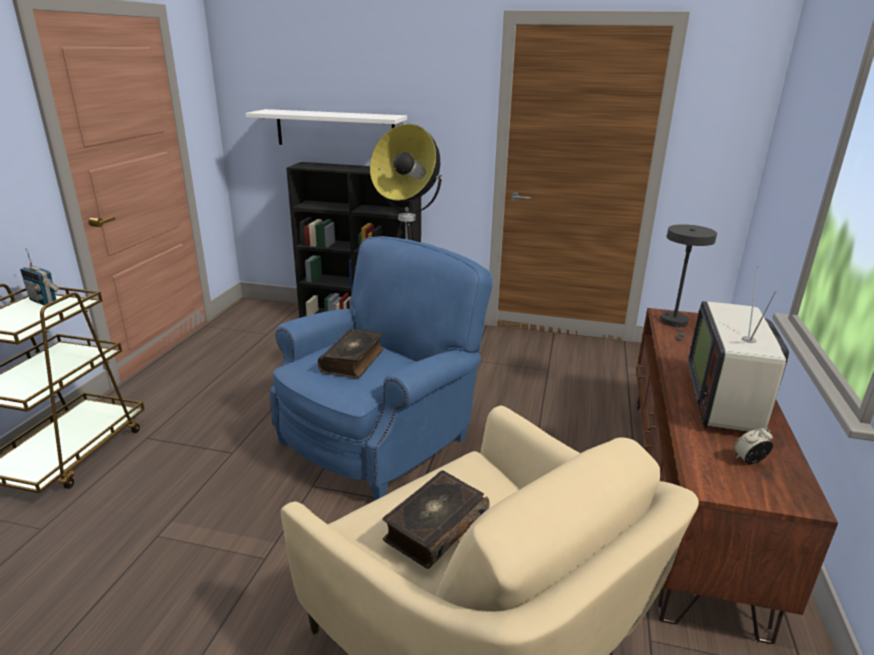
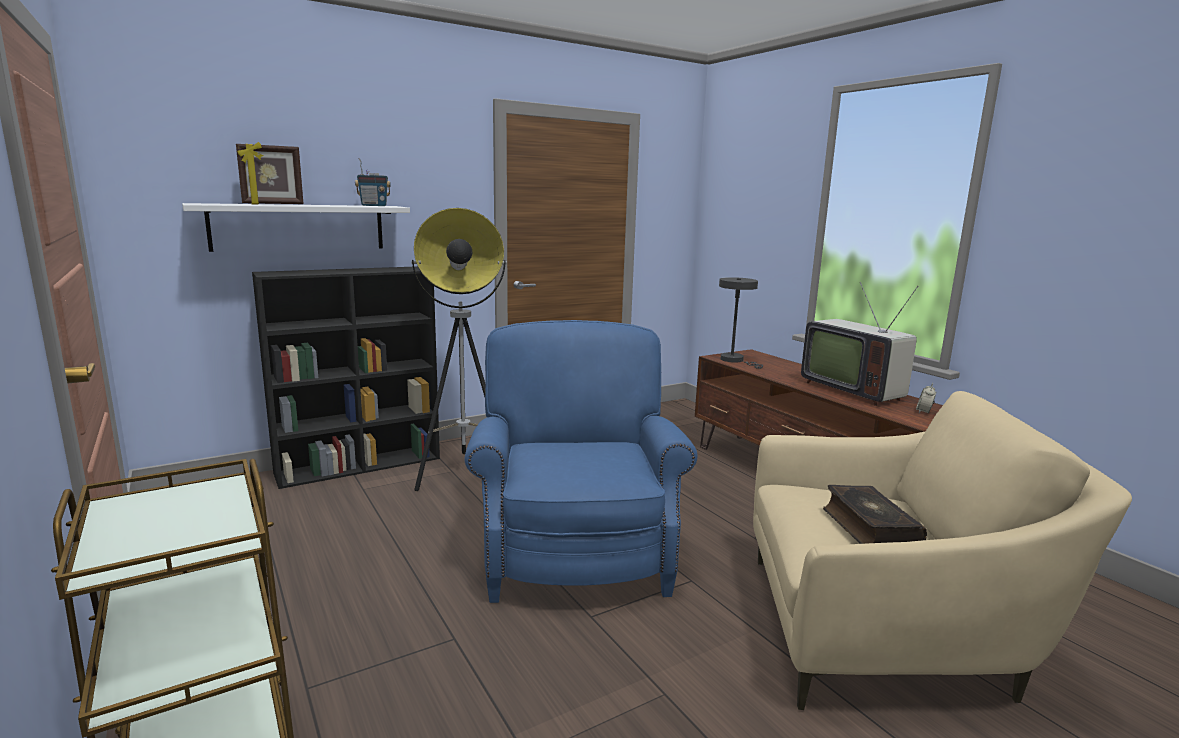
camera: 45 degrees left, 10 degrees down
radio [20,248,60,305] -> radio moved to [355,158,391,206]
book [318,329,384,378] -> none
none -> picture frame [236,142,304,205]

